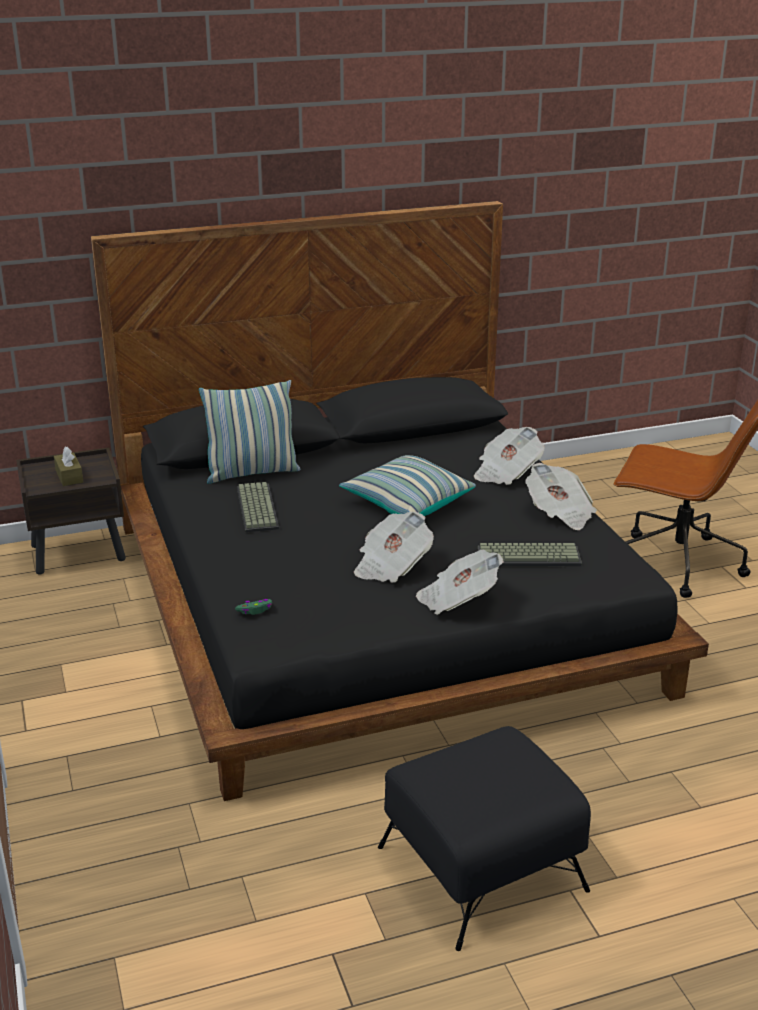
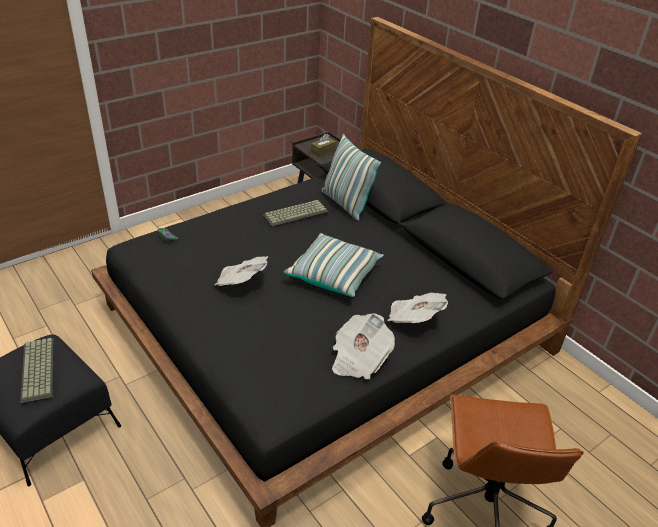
camera: 70 degrees right, 10 degrees up
newspaper [416,549,504,615] -> none
keyboard [478,543,582,566] -> keyboard moved to [20,338,54,405]

